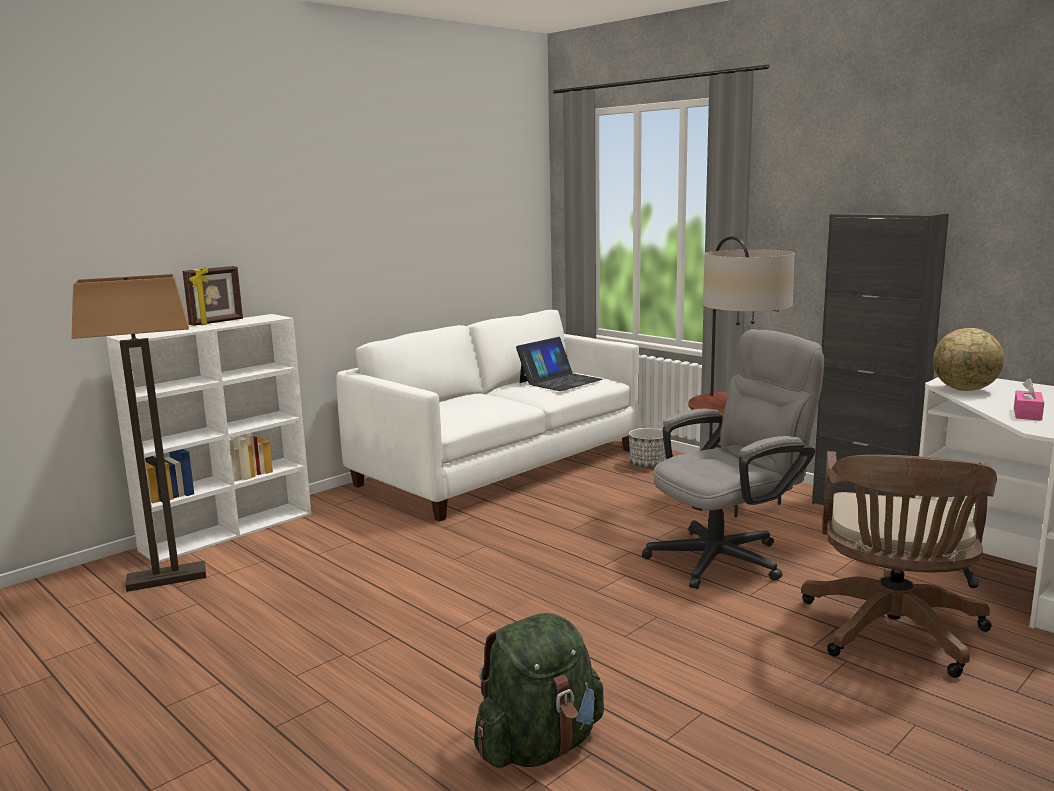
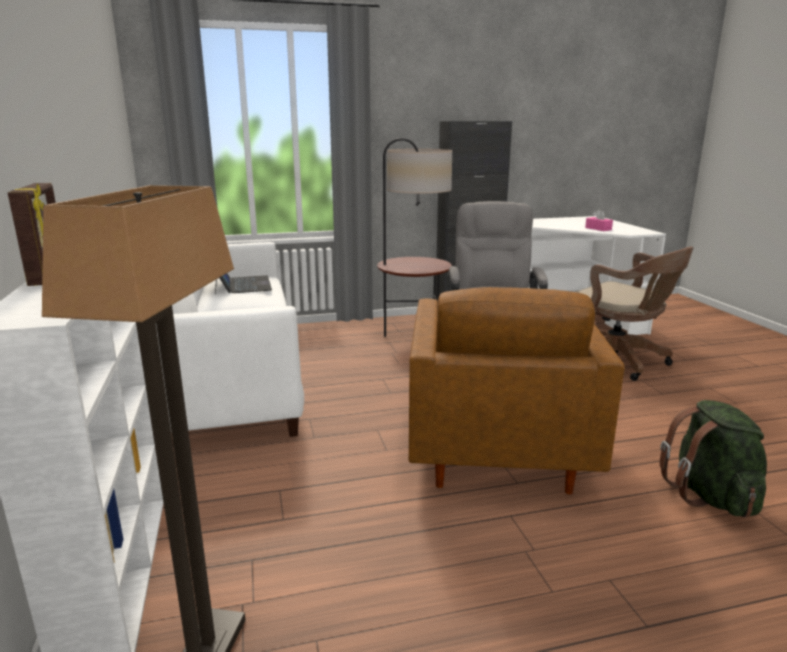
camera: 60 degrees left, 5 degrees up
planter [629,428,666,469] -> none
globe [933,328,1004,391] -> none
none -> brown armchair [409,287,625,494]

